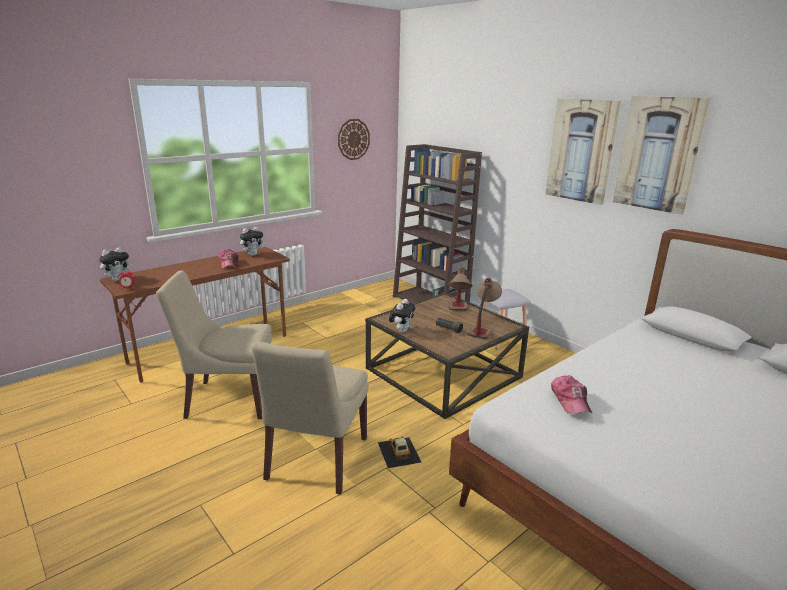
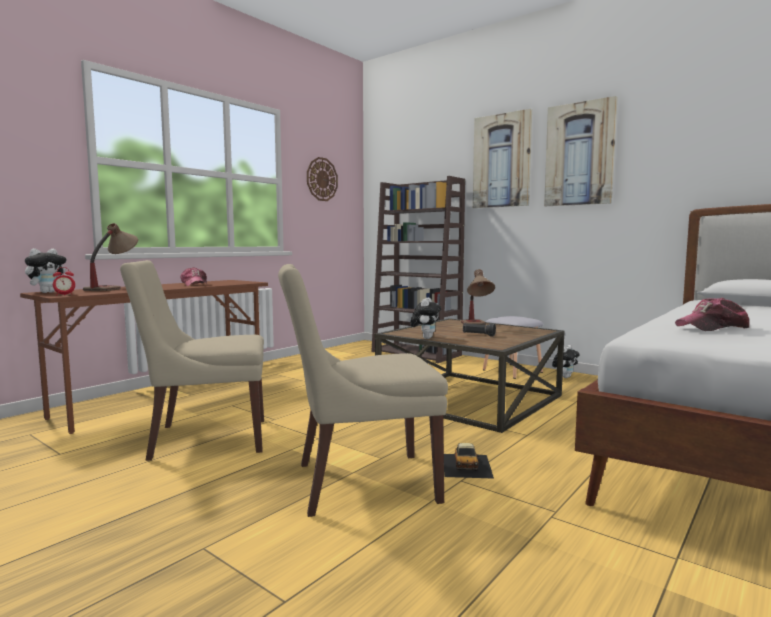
camera: 10 degrees left, 15 degrees down
plush toy [240,227,266,256] -> plush toy moved to [552,345,580,378]
beige chair [252,341,369,495] -> beige chair turned 75 degrees clockwise [278,264,448,517]
toy car [378,437,421,468] -> toy car turned 150 degrees counterclockwise [444,443,494,479]
table lamp [468,278,502,339] -> table lamp moved to [83,223,138,291]
cap [551,375,592,414] -> cap turned 90 degrees clockwise [675,298,749,331]
picture [613,96,710,215] -> picture moved to [473,109,532,208]

